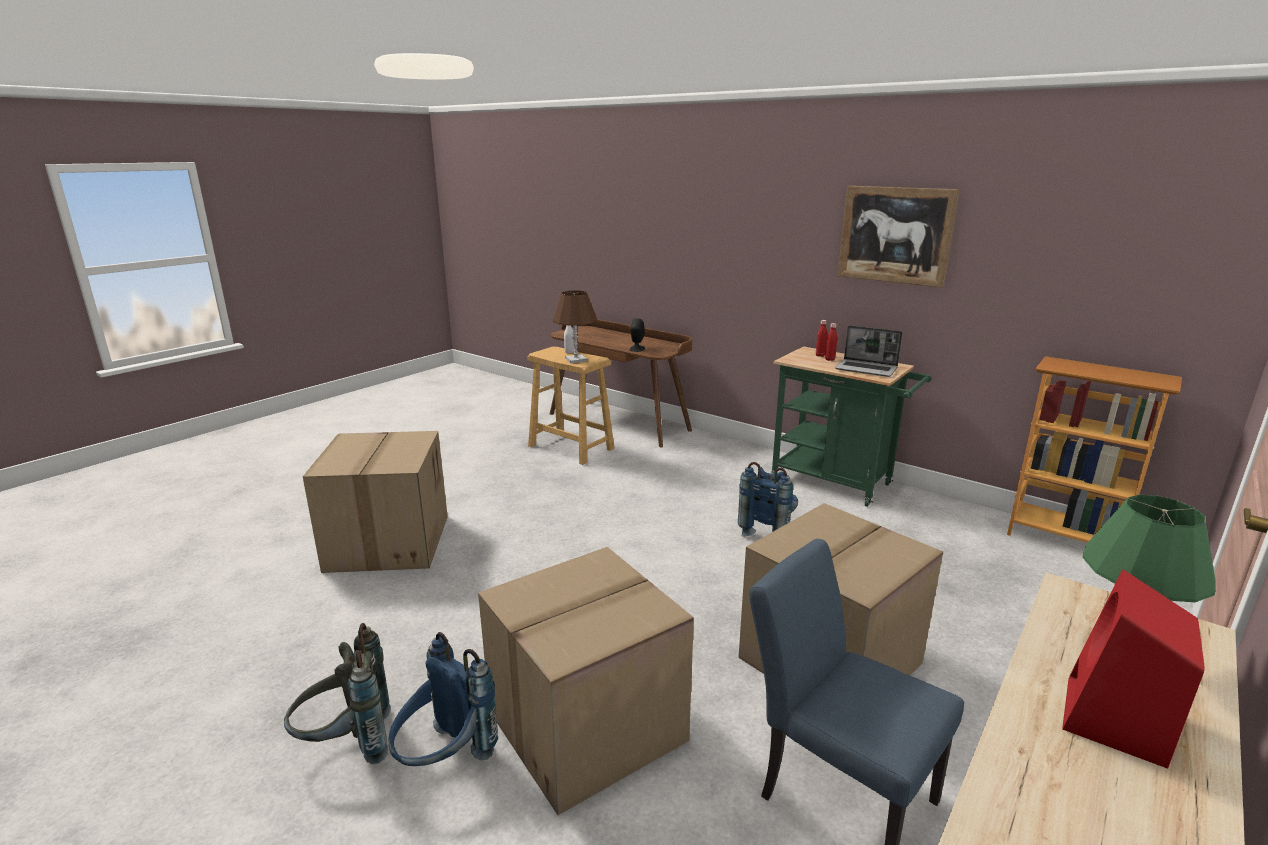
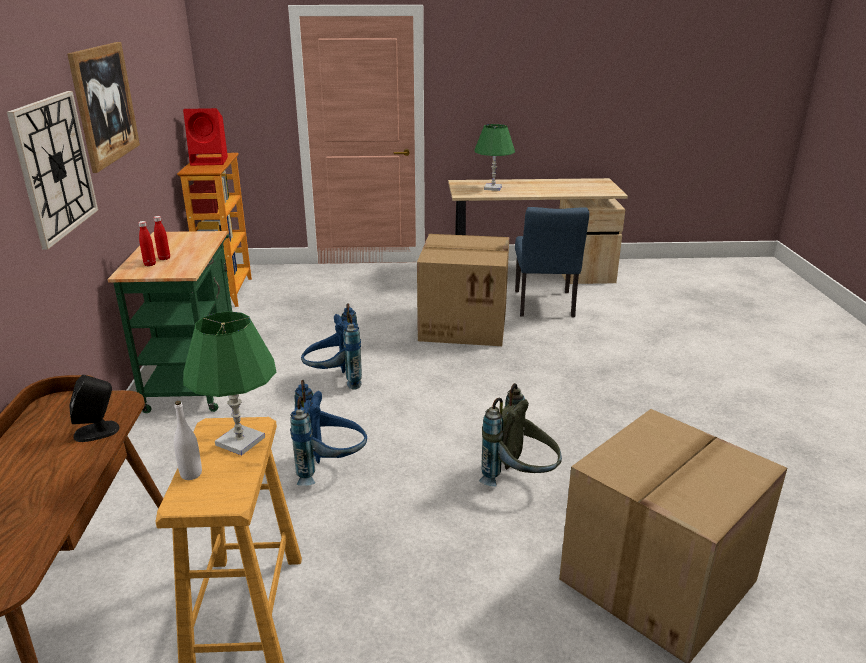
camera: 130 degrees left, 5 degrees up
grey backpack [284,623,391,764] -> grey backpack moved to [479,383,562,487]
blue backpack [389,632,498,766] -> blue backpack moved to [290,380,367,486]
cardboard box [478,547,694,815] -> none
brown table lamp [553,290,597,363] -> green table lamp [183,311,276,455]
laptop [835,325,903,377] -> none
red speaker [1062,569,1205,769] -> red speaker moved to [183,108,228,166]
none -> wall clock [7,91,98,249]

